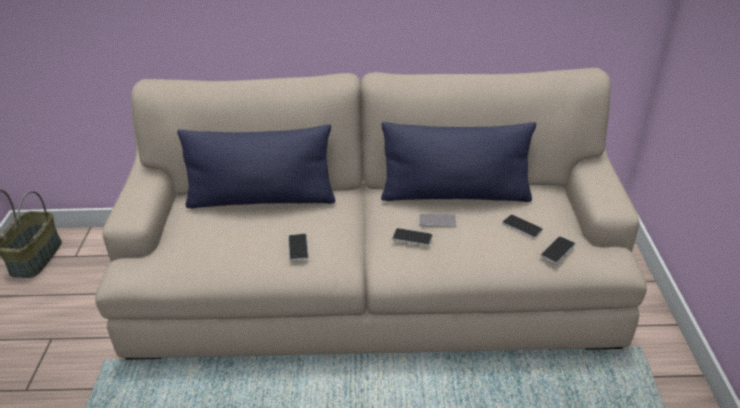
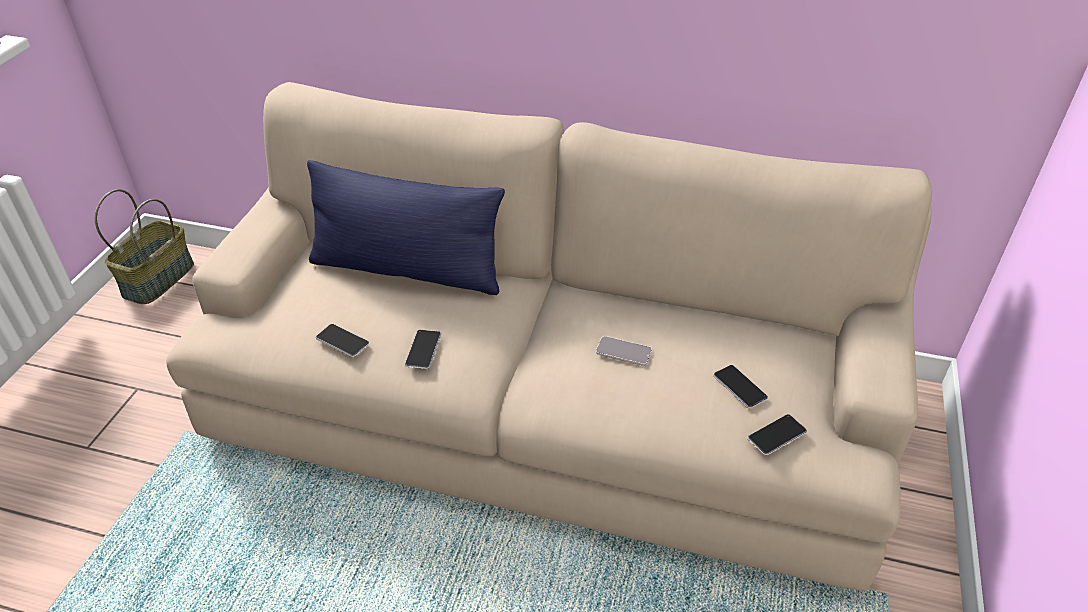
camera: 15 degrees right, 5 degrees up
blue pillow [381,122,536,202] -> none
phone [392,228,433,246] -> phone moved to [316,324,369,357]

